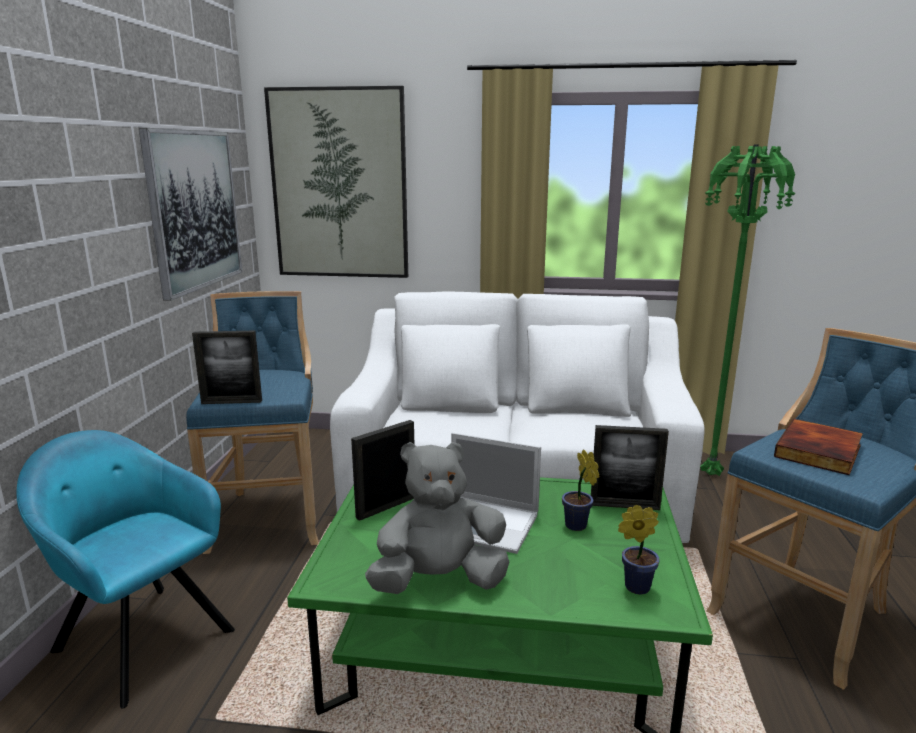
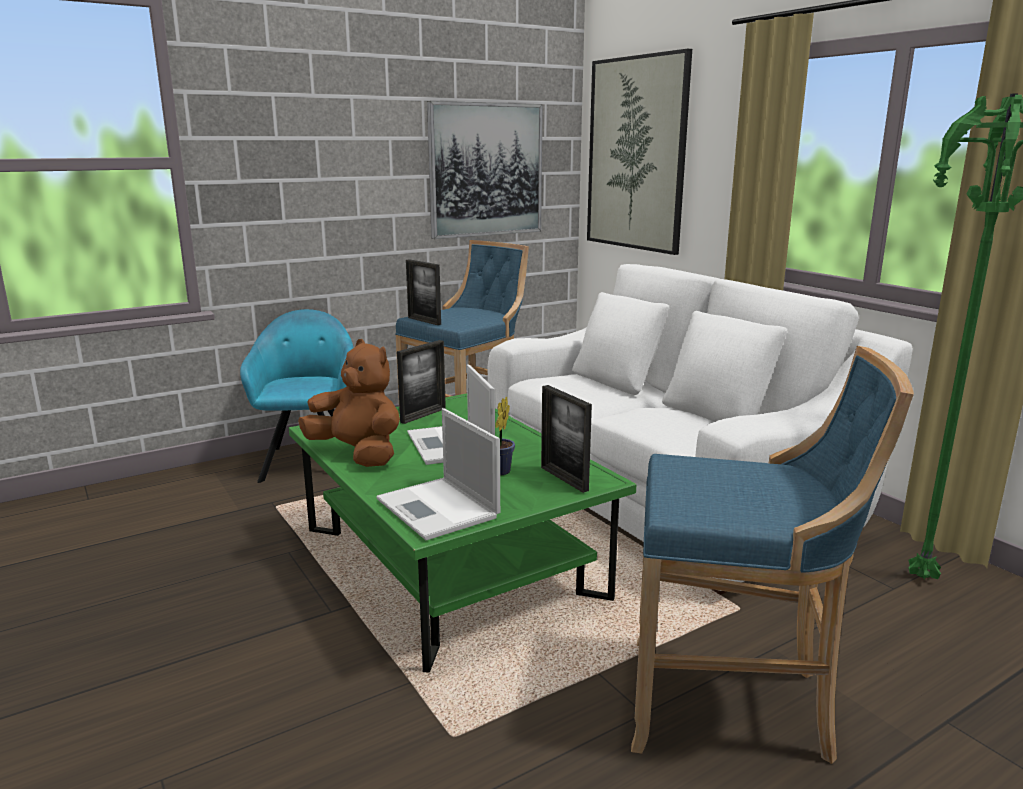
camera: 50 degrees right, 0 degrees up
picture frame [351,420,414,521] -> picture frame turned 120 degrees clockwise [397,340,446,424]
grey plush toy [365,442,509,594] -> brown plush toy [298,339,400,467]
potted plant [618,505,659,594] -> laptop [376,408,500,540]
book [774,419,863,475] -> none

